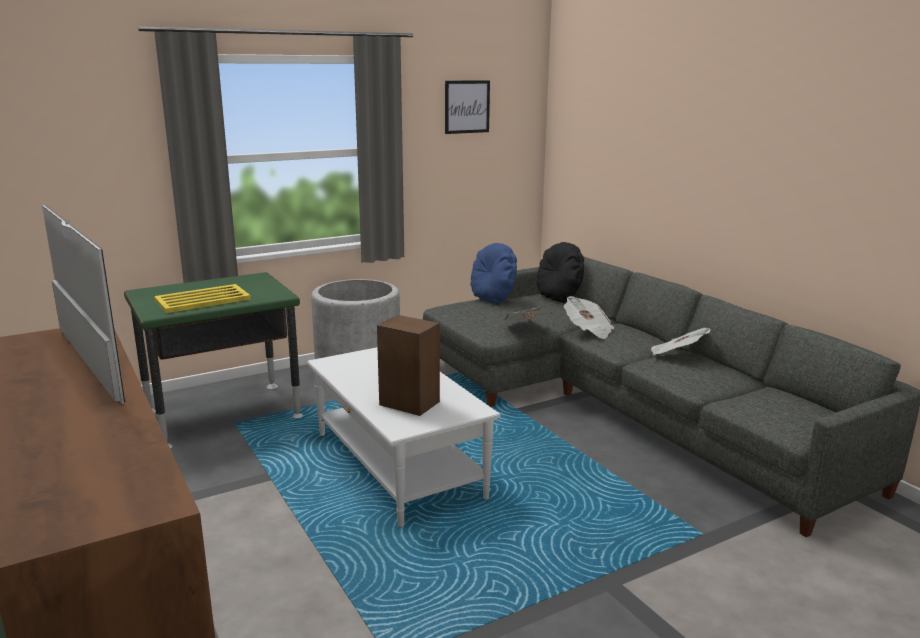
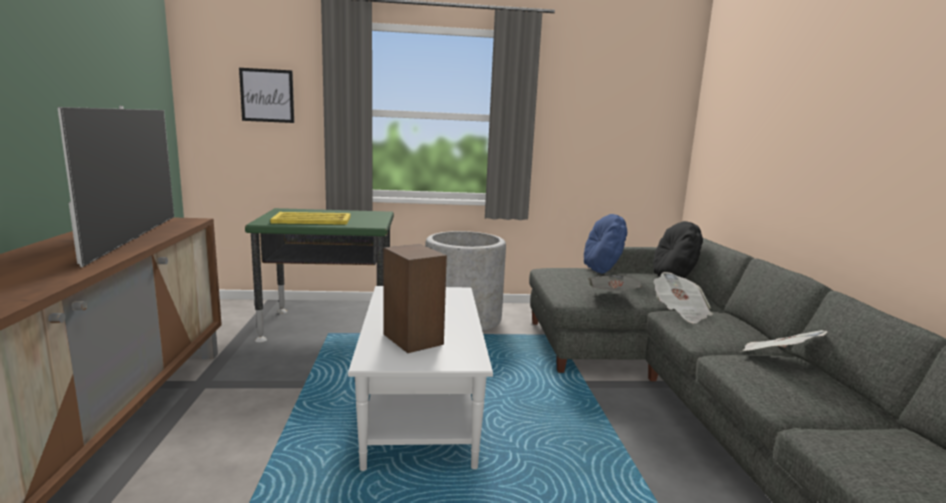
camera: 25 degrees right, 5 degrees down
picture [445,80,490,134] -> picture moved to [239,68,294,123]

